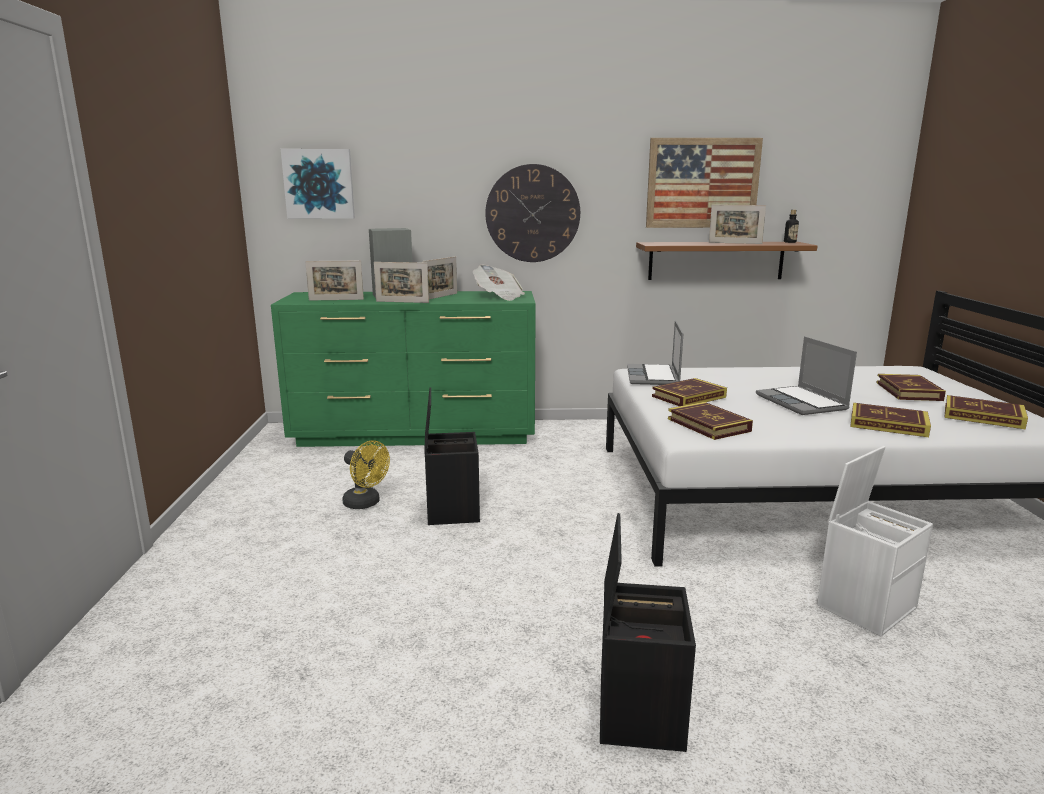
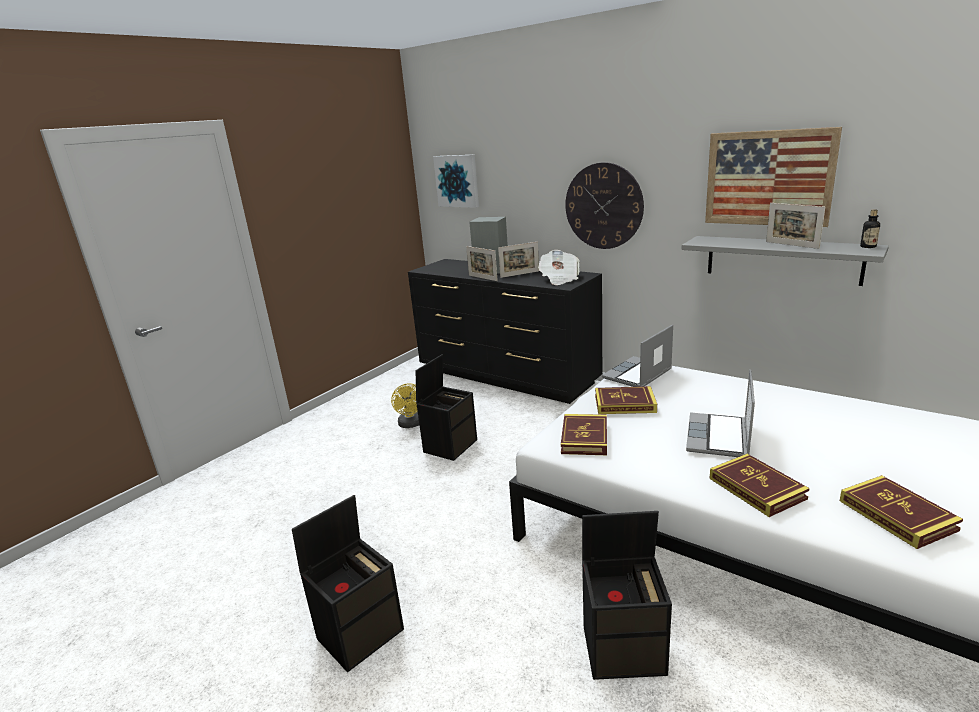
camera: 40 degrees right, 5 degrees up
green dresser [271,291,536,447] -> black dresser [408,259,602,404]
picture frame [305,260,364,301] -> none
brown shelf [636,242,818,280] -> grey shelf [681,236,889,286]
white storage box [817,446,933,636] -> black storage box [582,511,672,680]
book [876,374,946,401] -> none

